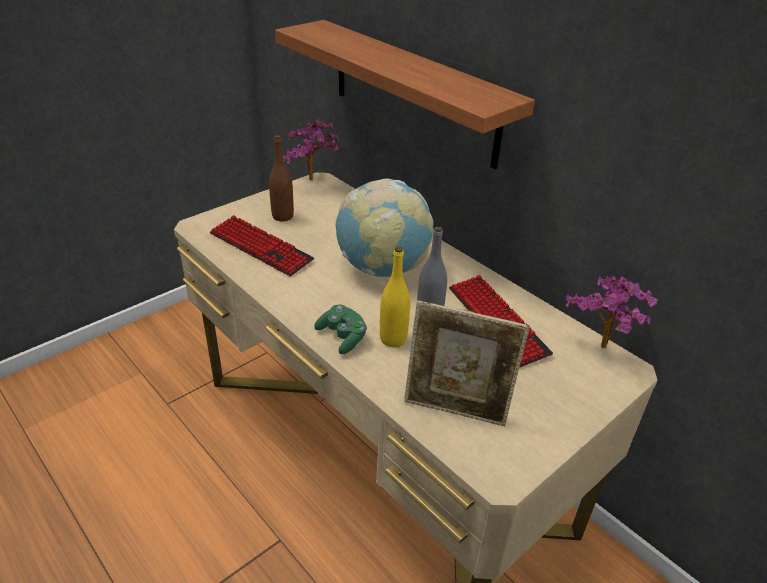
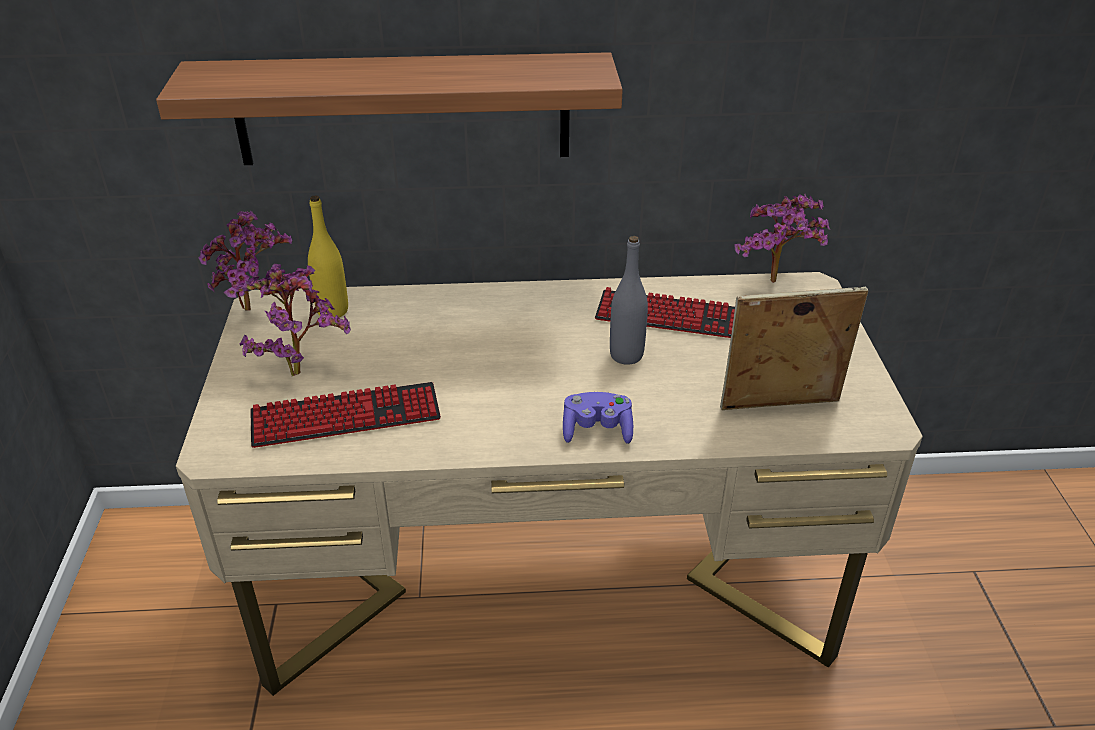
camera: 50 degrees left, 0 degrees up
brown bottle [269,135,294,222] -> potted plant [240,264,351,376]
green game controller [314,304,367,354] -> purple game controller [563,392,633,444]
globe [336,179,434,277] -> none
yellow bottle [380,246,410,347] -> yellow bottle moved to [308,195,348,317]
picture frame [404,300,530,426] -> picture frame turned 150 degrees counterclockwise [720,287,868,410]

